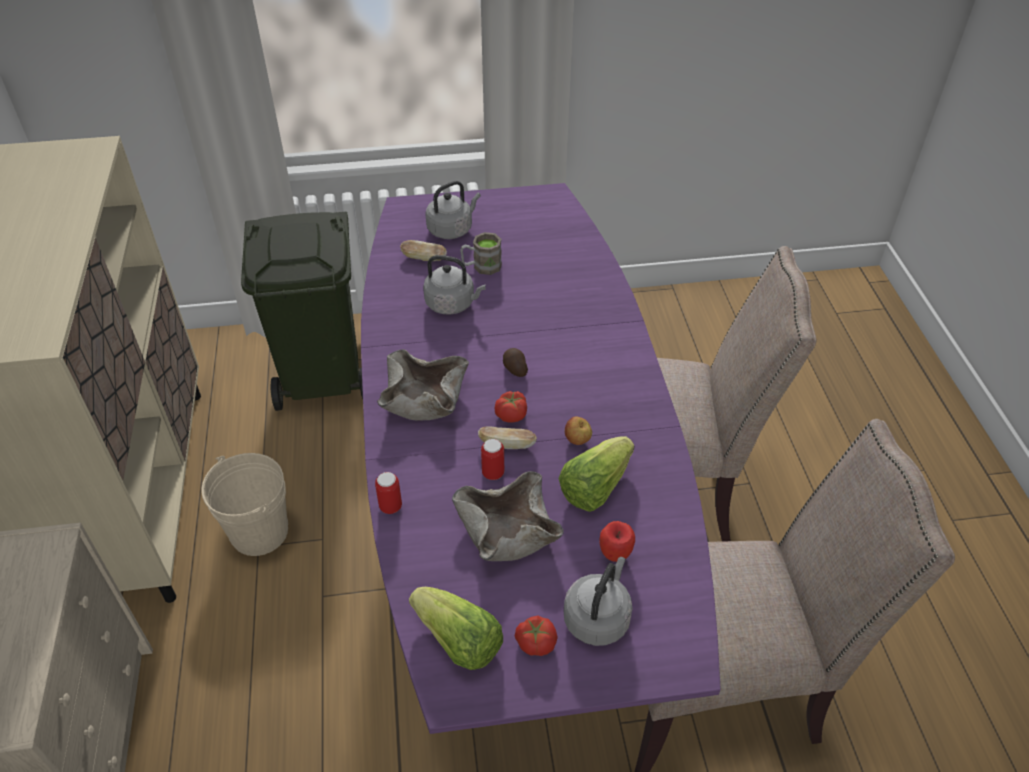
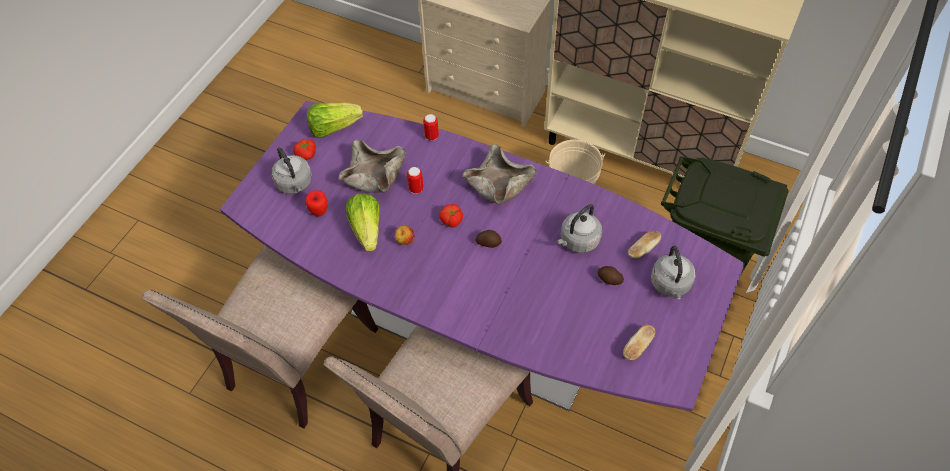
camera: 125 degrees right, 10 degrees up
brown mug [460,232,502,275] -> potato [598,266,624,285]
bread [478,426,537,449] -> bread moved to [623,325,655,360]

